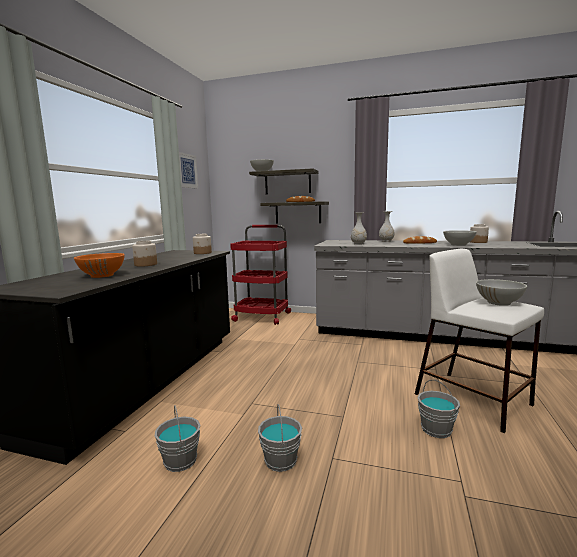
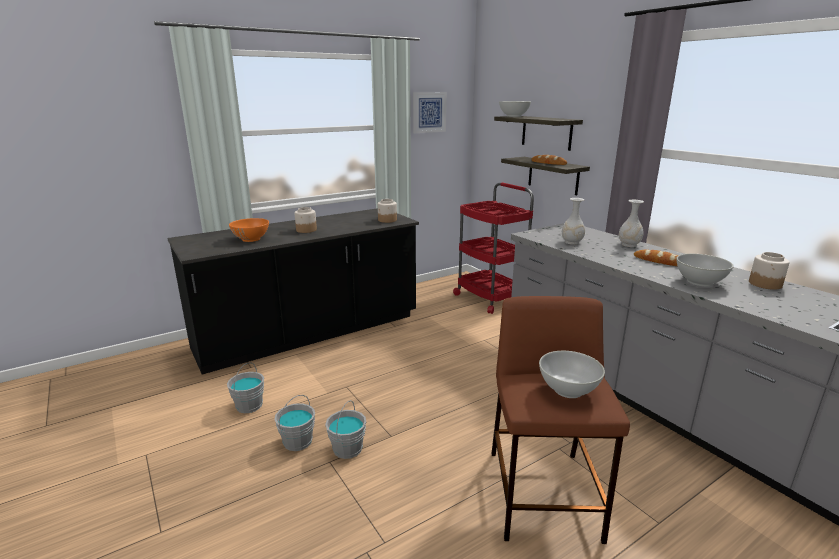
camera: 40 degrees right, 10 degrees up
white stool [415,249,544,433] -> brown stool [491,296,630,544]
grey bucket [417,380,460,438] -> grey bucket moved to [325,400,366,459]

